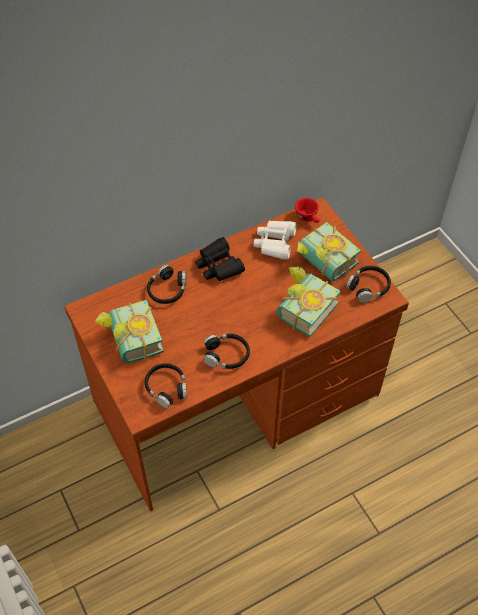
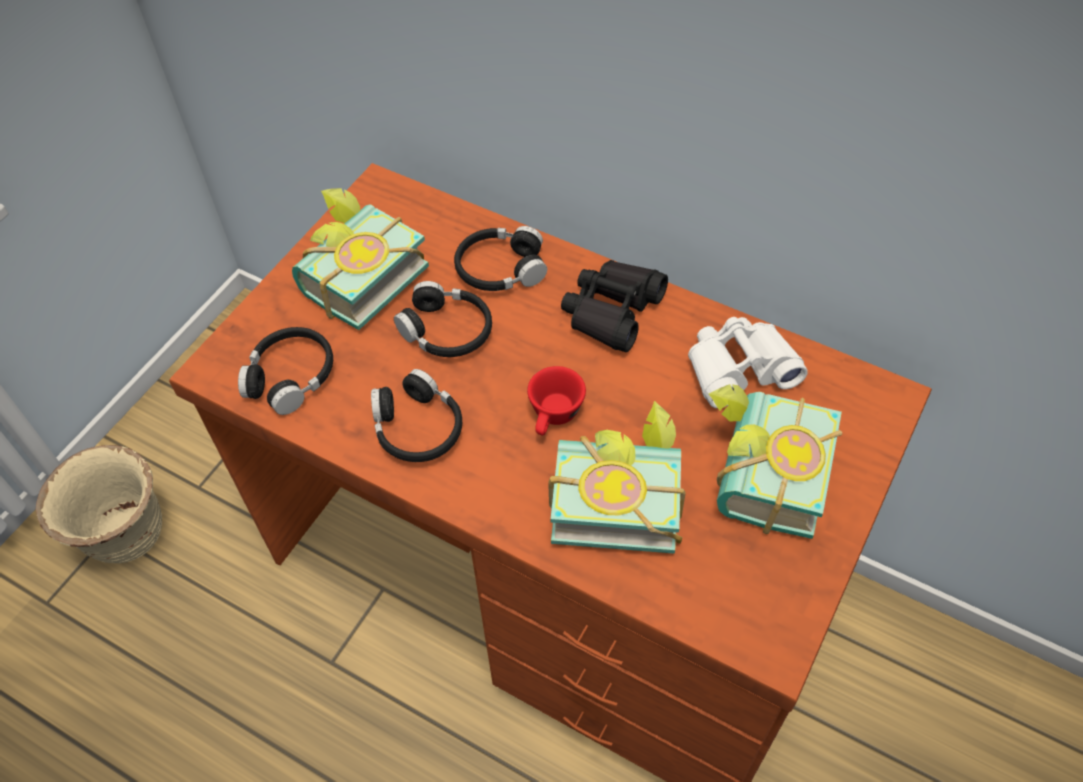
camera: 60 degrees right, 0 degrees up
red cup [295,198,320,223] -> red cup moved to [527,366,586,436]
black headphones [346,266,391,302] -> black headphones moved to [394,281,492,357]
none -> beige planter [36,445,162,563]

